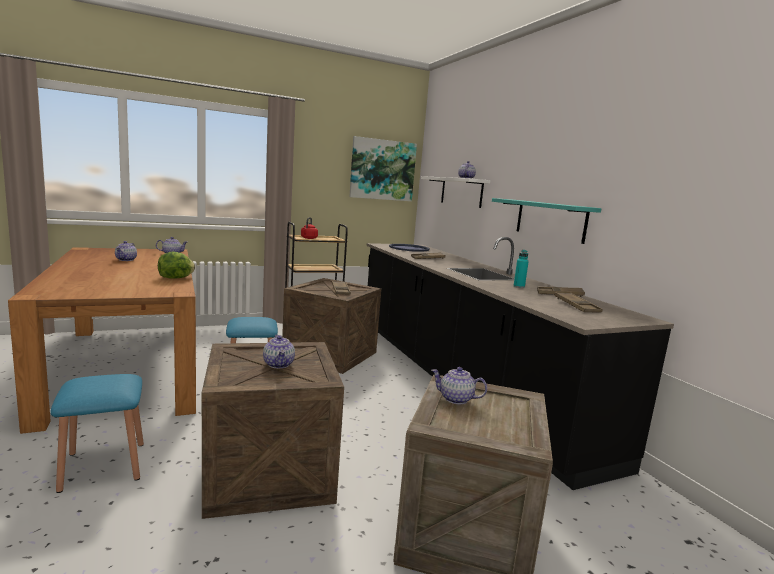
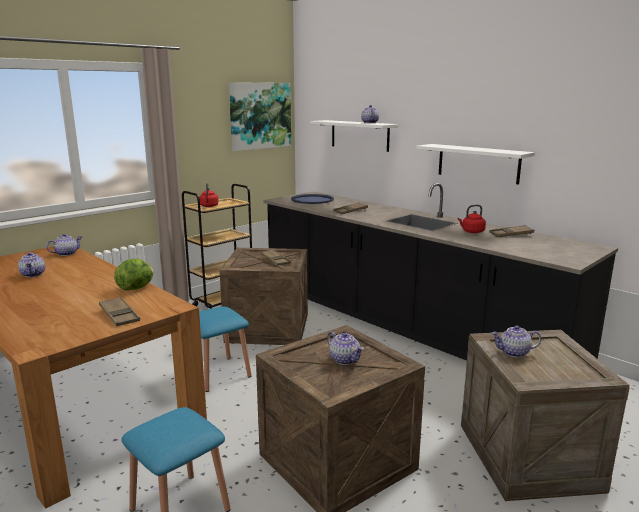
camera: 20 degrees left, 5 degrees up
turquoise shelf [492,198,601,244] -> white shelf [416,144,535,185]
turquoise bottle [514,250,529,288] -> red kettle [457,204,486,233]
brown tray [554,292,603,312] -> brown tray moved to [99,297,140,326]

